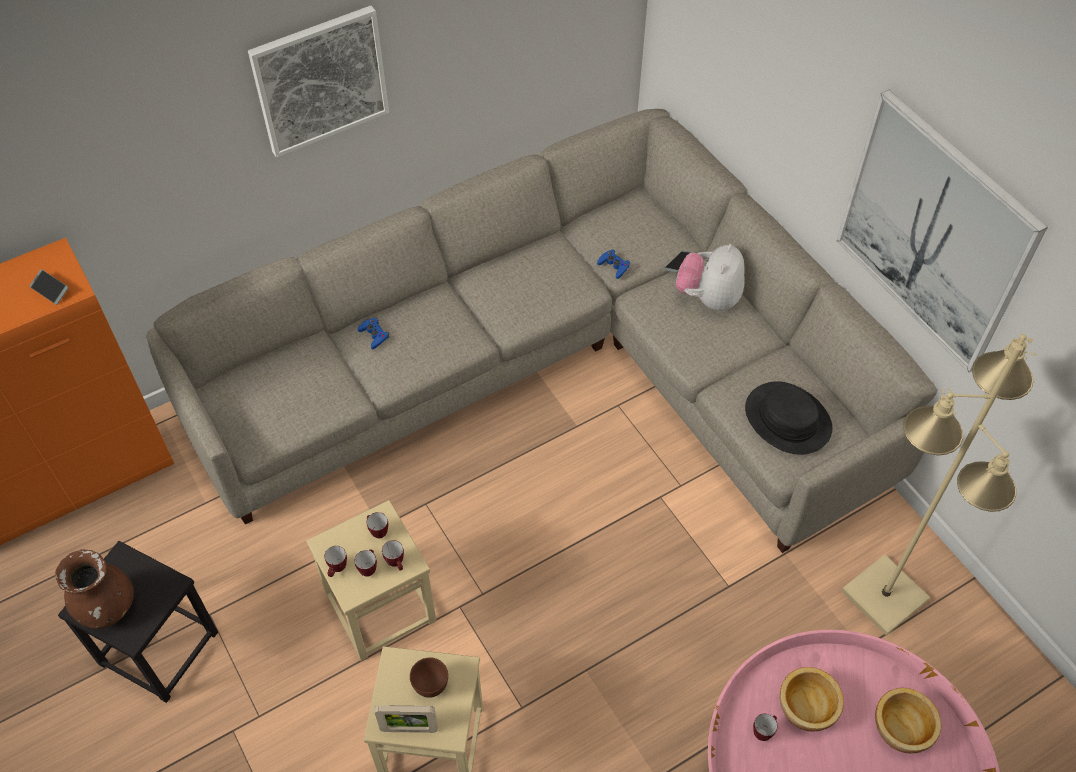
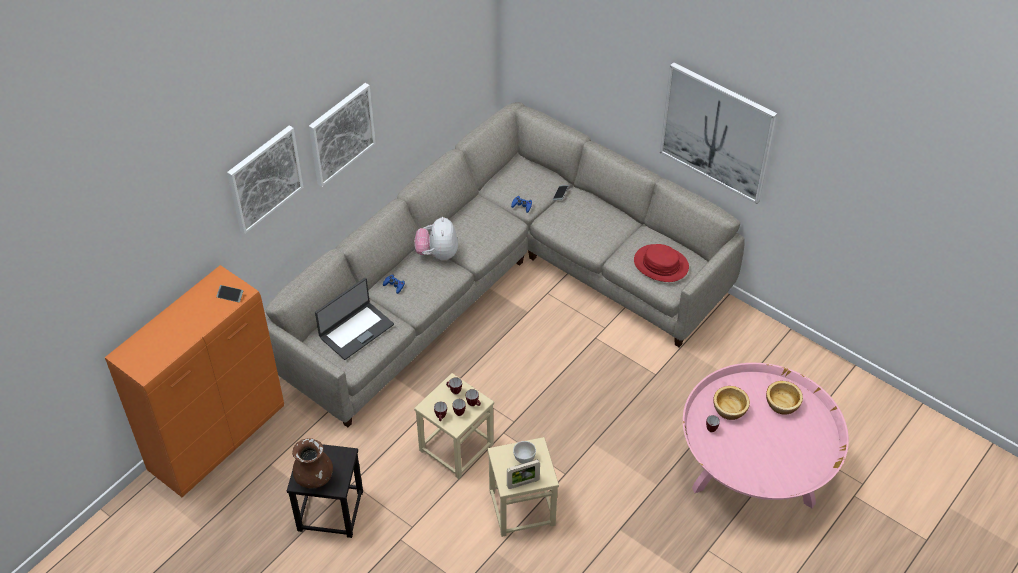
camera: 20 degrees left, 5 degrees down
brown bowl [410,657,448,698] -> white bowl [513,441,536,464]
plush toy [676,244,745,310] -> plush toy moved to [415,217,458,260]
black hat [745,381,832,455] -> red hat [634,244,689,282]
beige floor lamp [841,334,1037,635] -> none
none -> picture [227,125,303,234]
none -> laptop [315,278,394,360]

